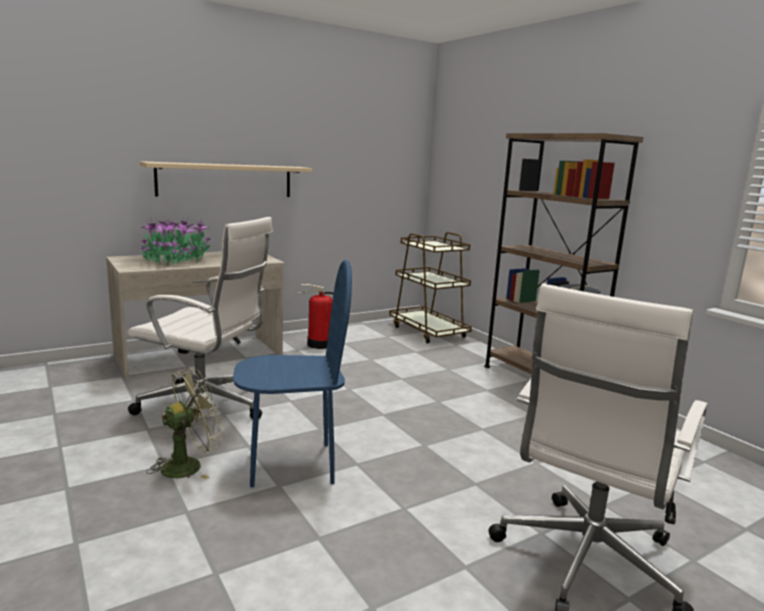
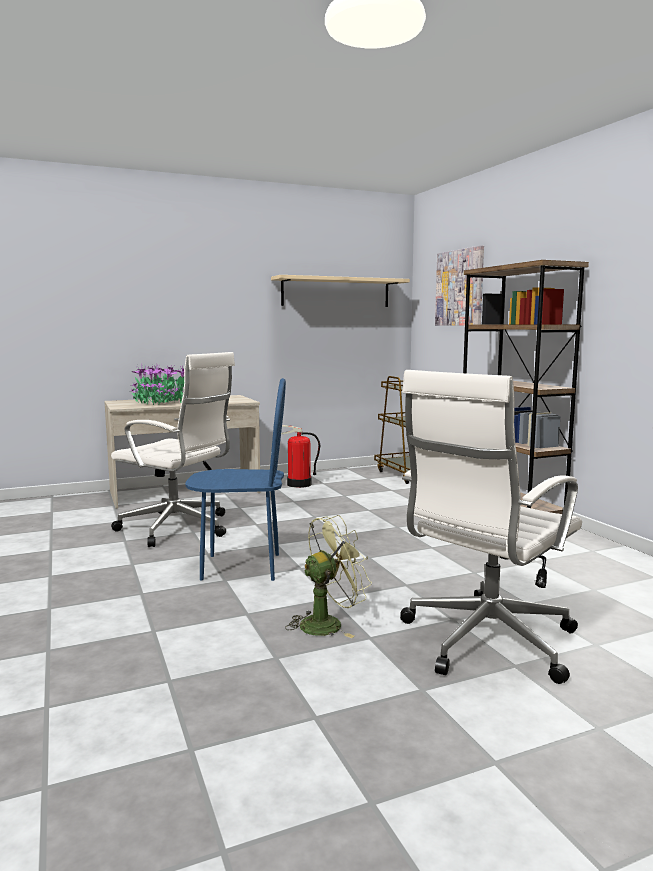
camera: 10 degrees right, 5 degrees down
beige shelf [140,161,313,197] -> beige shelf moved to [271,275,410,307]
green fan [146,368,224,480] -> green fan moved to [285,515,372,638]
none -> picture [435,245,484,326]

